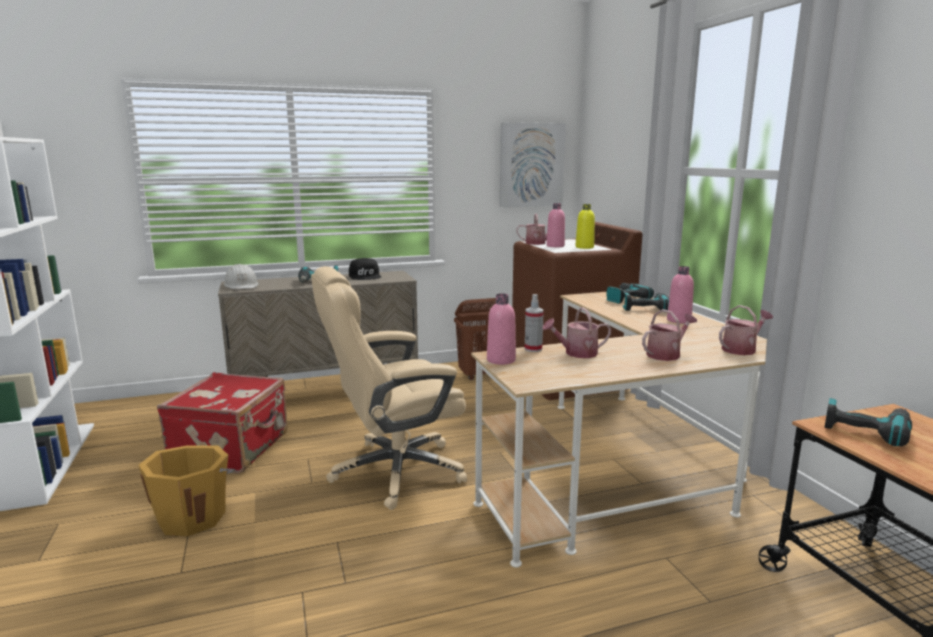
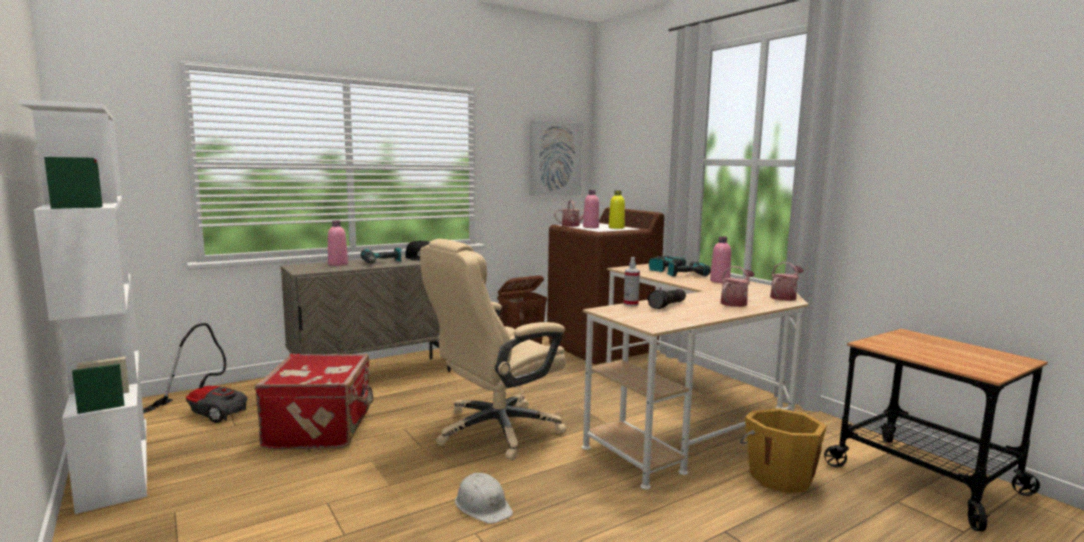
camera: 15 degrees left, 5 degrees down
orange bucket [139,446,235,536] -> orange bucket moved to [740,408,827,493]
white hard hat [224,264,259,289] -> white hard hat moved to [455,473,513,524]
pink bottle [487,293,516,365] -> pink bottle moved to [328,221,348,266]
watering can [542,307,611,358] -> flashlight [647,289,686,309]
power drill [824,398,912,447] -> none
none -> vacuum cleaner [143,323,247,423]

